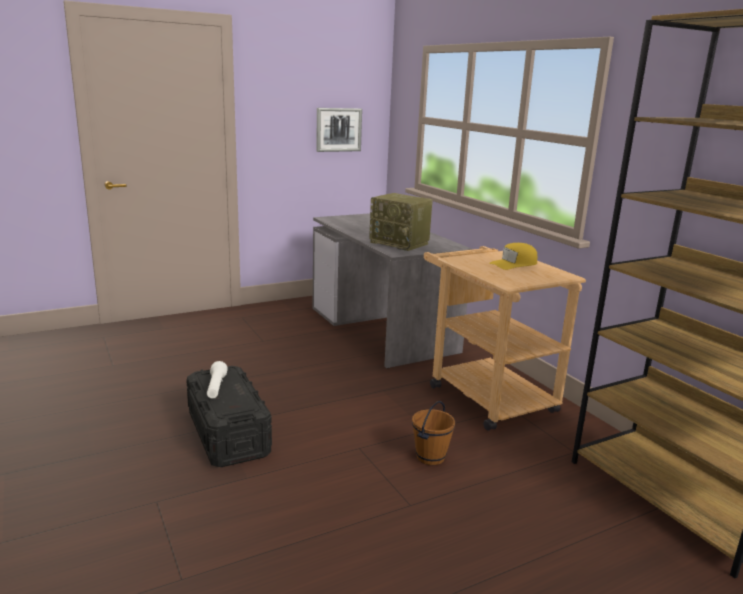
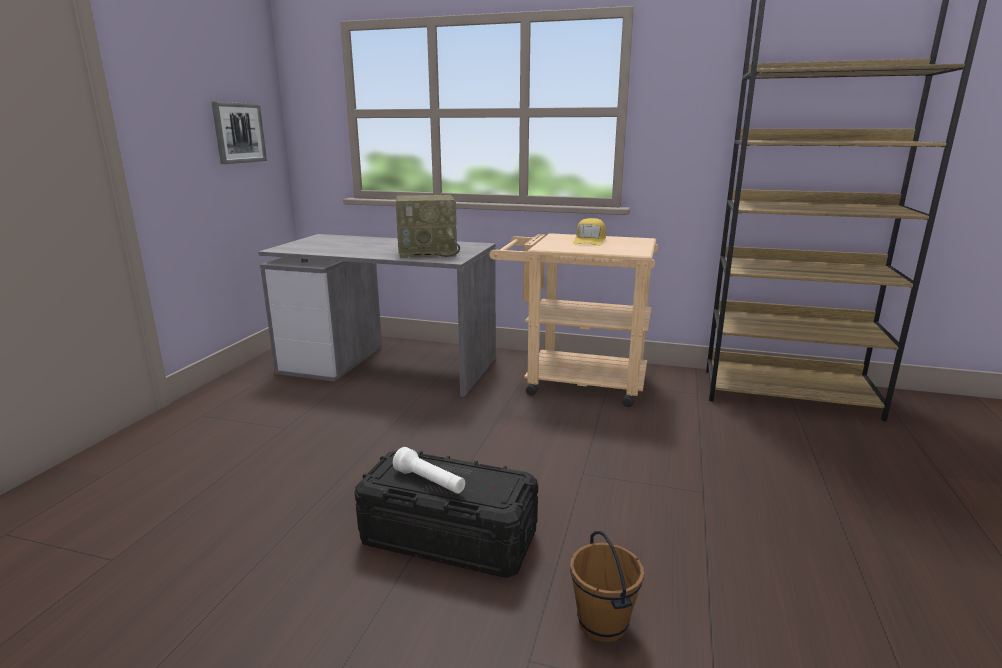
camera: 45 degrees left, 0 degrees up
brown bucket [412,401,455,465] -> brown bucket moved to [570,531,644,642]

